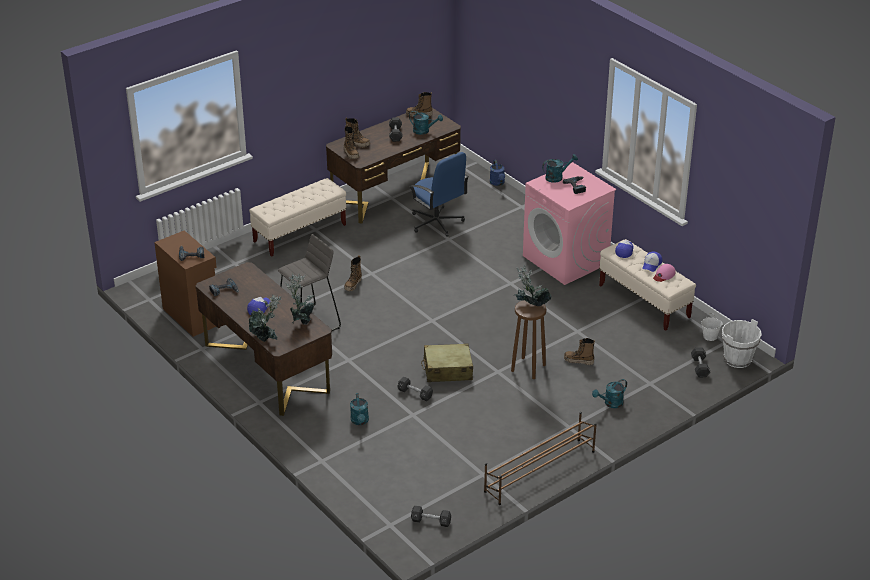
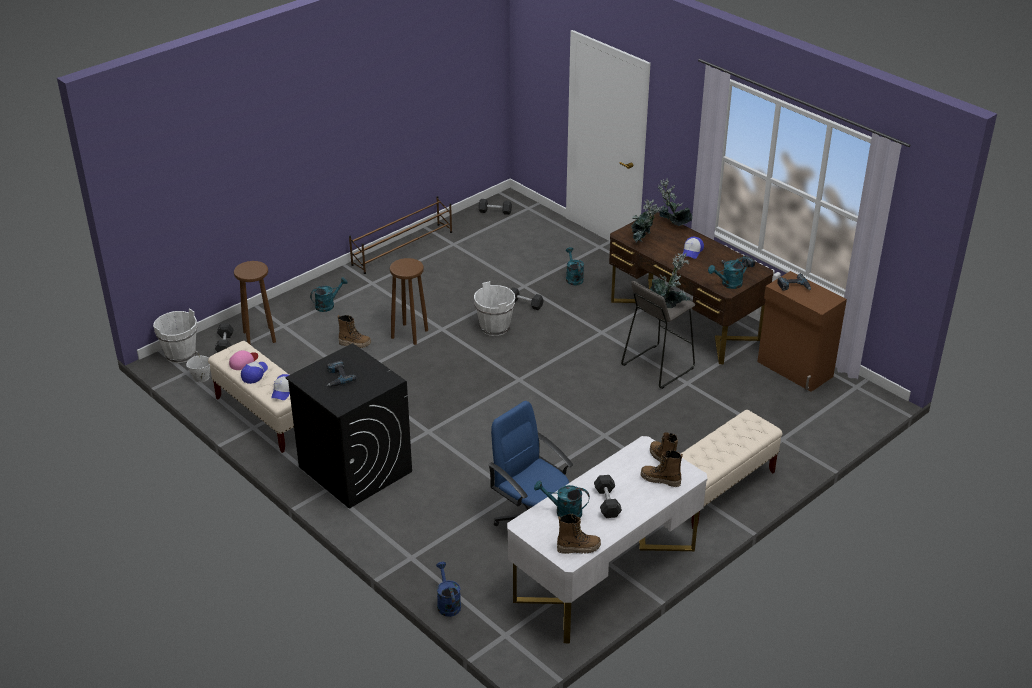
camera: 175 degrees right, 0 degrees up
brown desk [326,108,461,223] -> white desk [507,436,708,643]
boot [344,255,362,291] -> none
beige suitcase [421,343,473,382] -> white bucket [474,281,515,336]
potted plant [515,265,551,306] -> potted plant moved to [649,253,690,308]
pink washing machine [523,162,616,285] -> black washing machine [285,343,412,509]
turquoise watering can [542,154,578,183] -> turquoise watering can moved to [708,257,748,289]
none -> brown stool [234,261,276,345]

